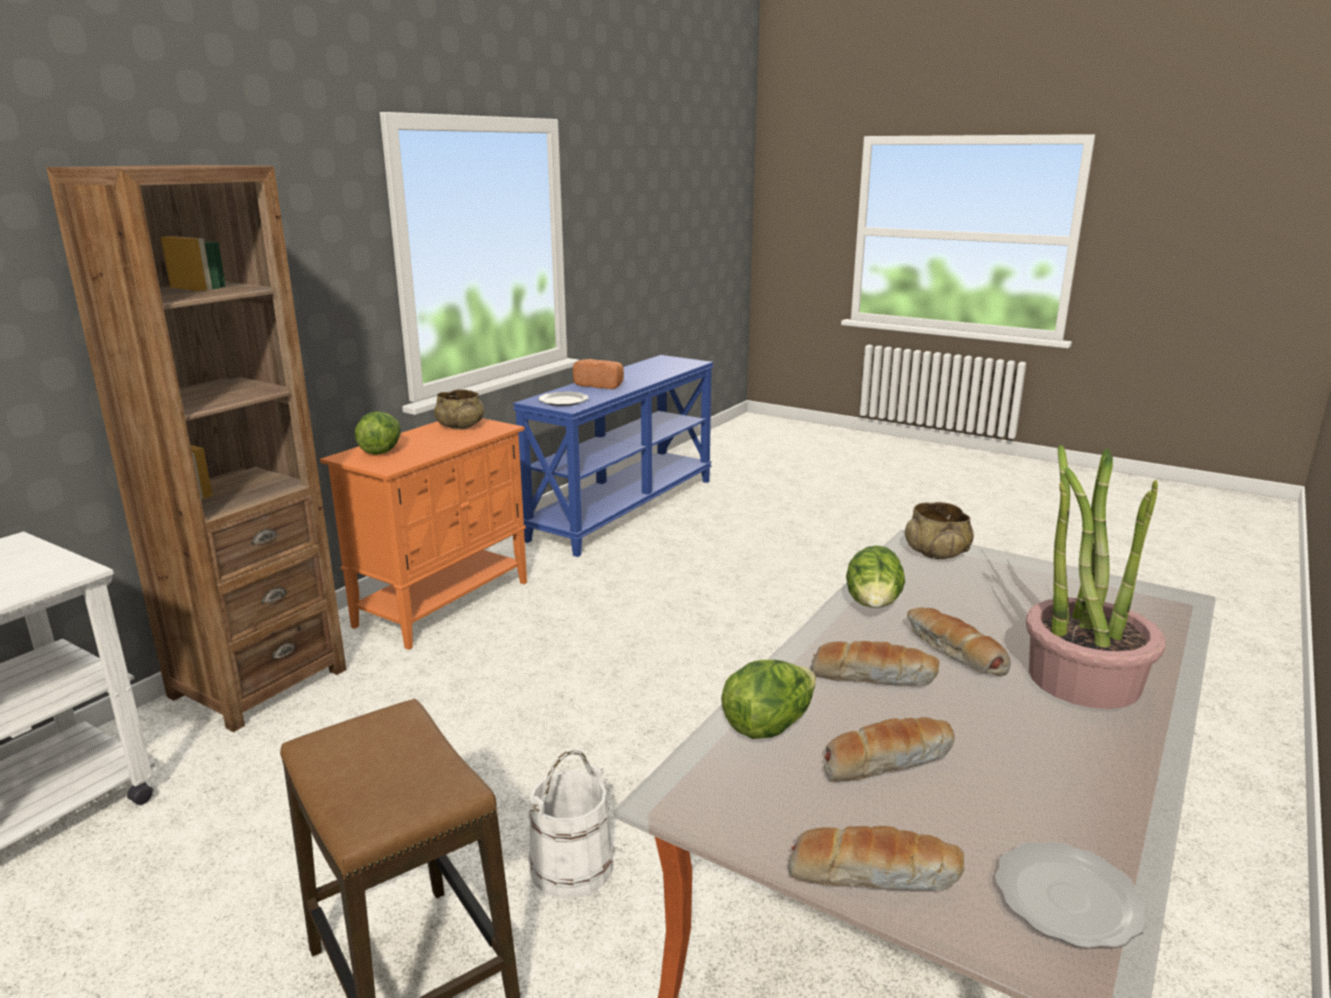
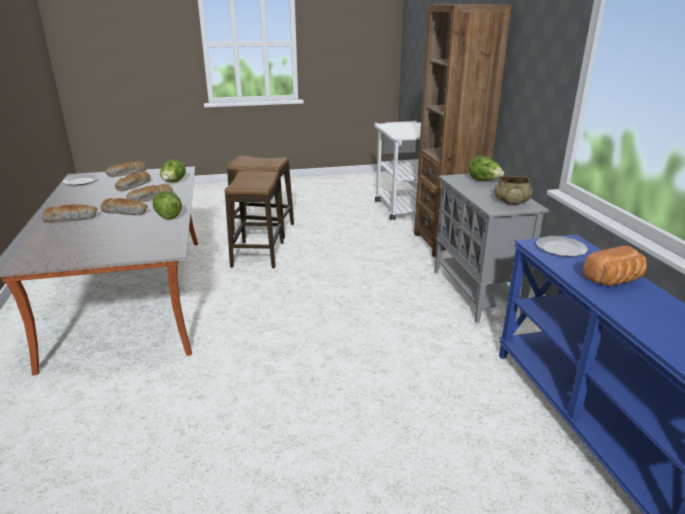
camera: 135 degrees right, 5 degrees up
orange cabinet [320,418,527,650] -> grey cabinet [434,174,549,323]
white bucket [528,749,614,898] -> stool [225,171,284,268]
beige bowl [905,502,974,559] -> none
potted plant [1026,445,1166,709] -> bread [42,204,97,222]

